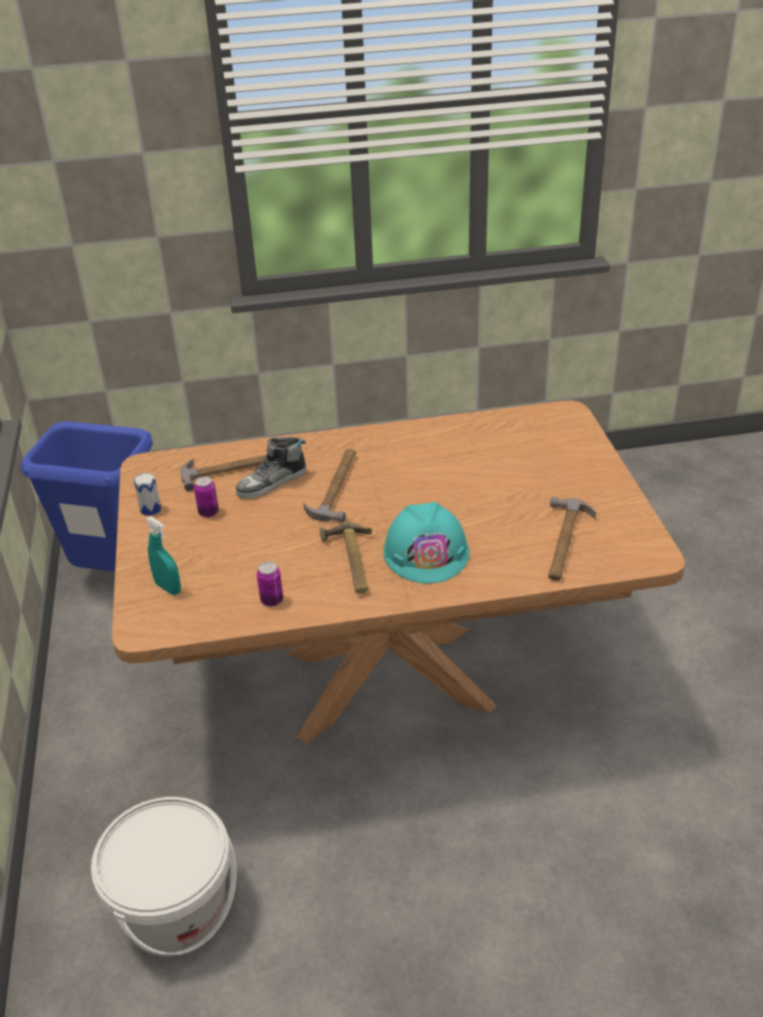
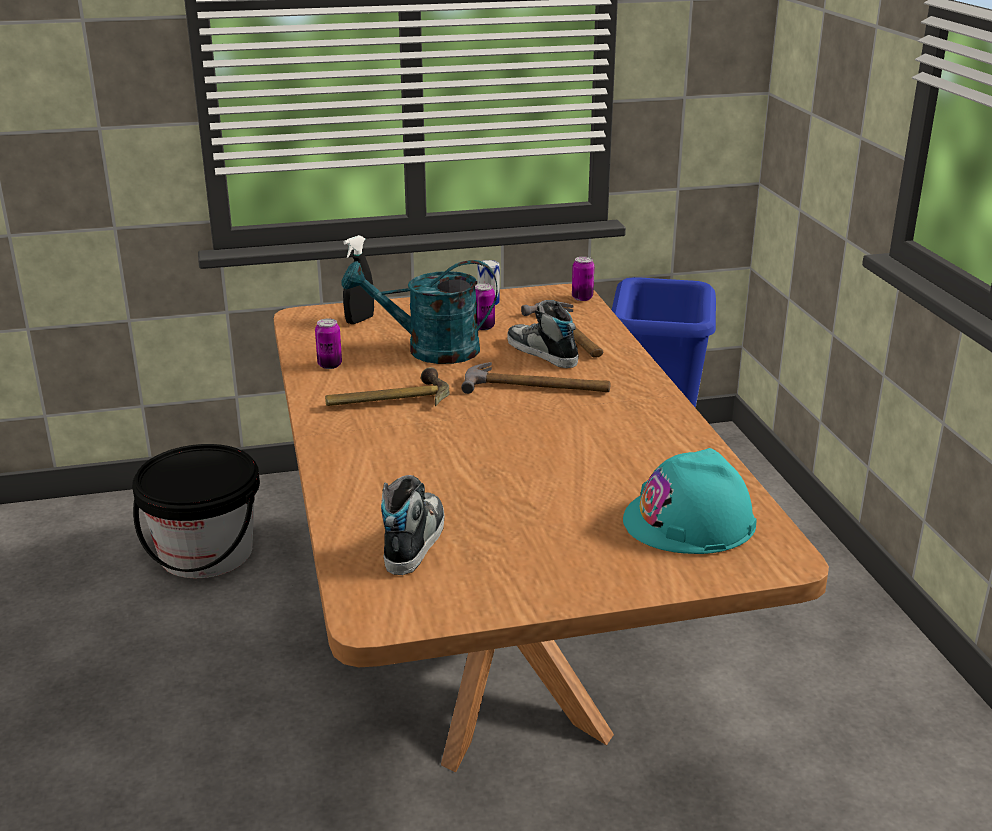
camera: 85 degrees right, 10 degrees down
white bucket [91,797,237,957] -> black bucket [132,444,260,578]
turquoise spray bottle [145,516,181,595] -> black spray bottle [343,235,374,324]
turquoise hard hat [383,502,469,584] -> turquoise hard hat moved to [623,448,757,554]
hammer [548,497,596,581] -> shoe [381,475,445,575]
none -> turquoise watering can [341,260,497,364]
none -> can [572,257,594,301]

